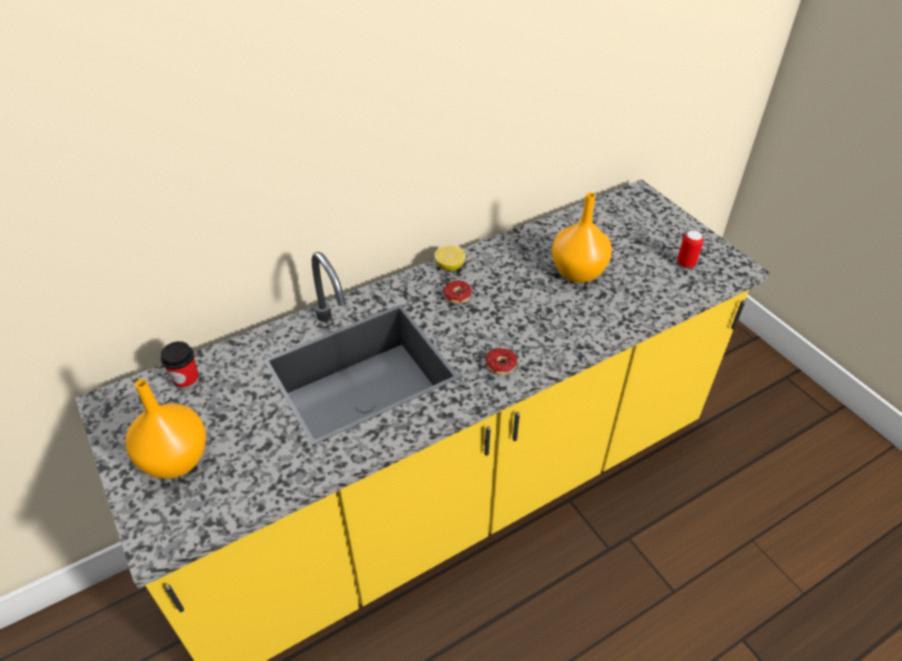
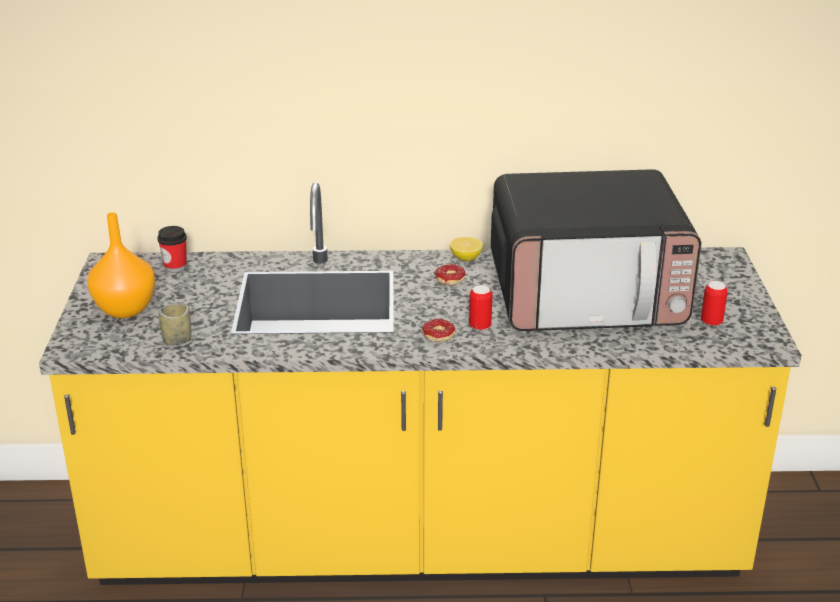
camera: 30 degrees right, 15 degrees down
orange vase [552,193,612,283] -> microwave [491,169,701,331]
none -> cup [158,303,191,346]
none -> can [469,285,492,331]

